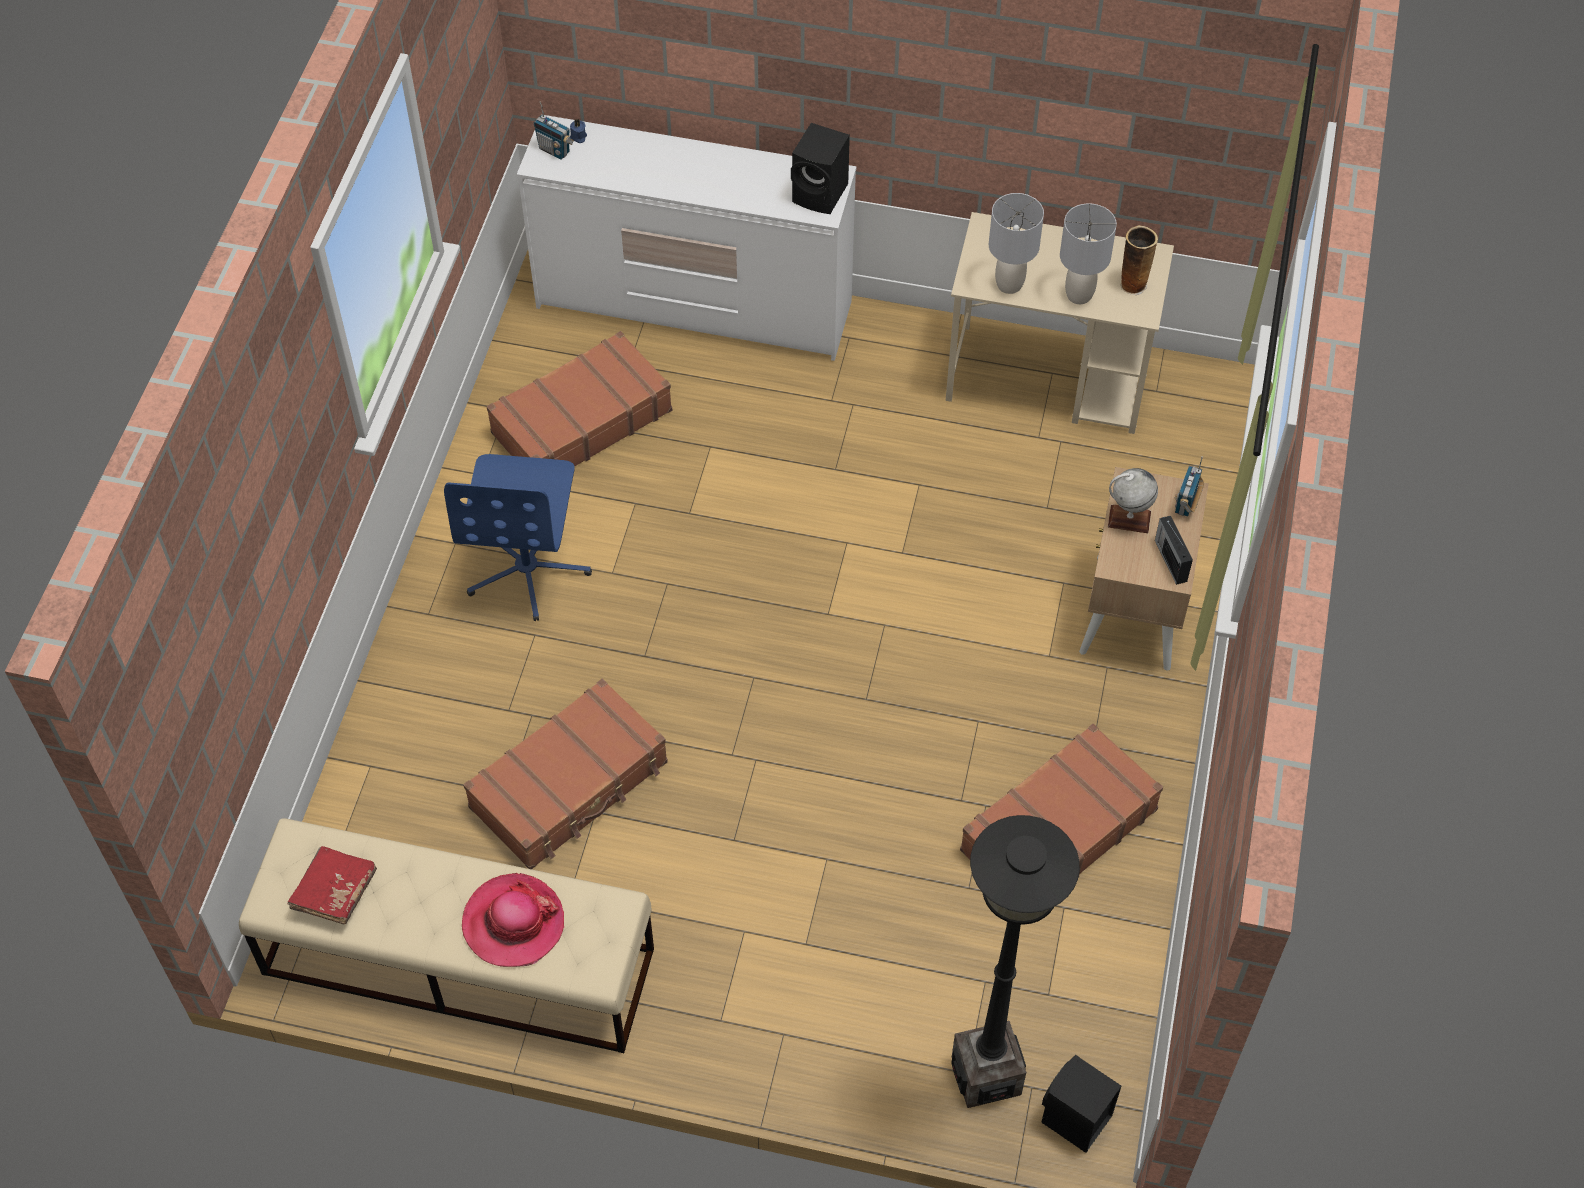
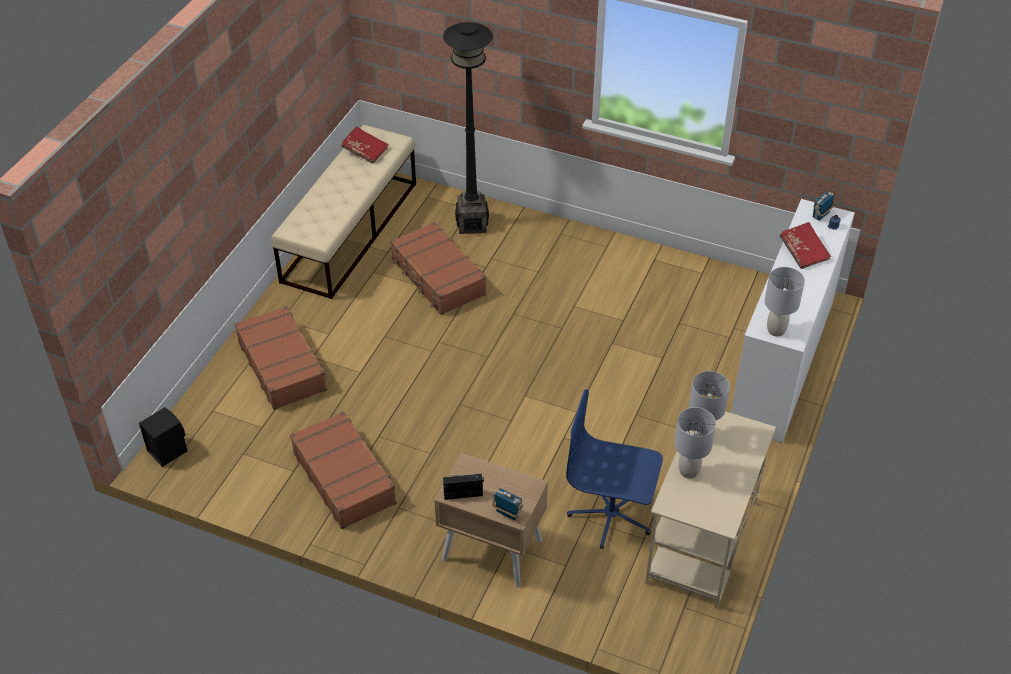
camera: 100 degrees right, 10 degrees down
blue office chair [444,454,592,621] -> blue office chair moved to [566,389,663,549]
hat [462,873,564,967] -> none
brown suitcase [487,331,672,466] -> brown suitcase moved to [235,306,327,410]
black speaker [791,123,850,214] -> grey table lamp [765,267,805,336]
black floor lamp [951,815,1080,1108] -> black floor lamp moved to [443,22,493,234]
globe [1108,468,1158,533] -> none
vase [1120,225,1158,295] -> none
none -> red book [780,222,831,269]

